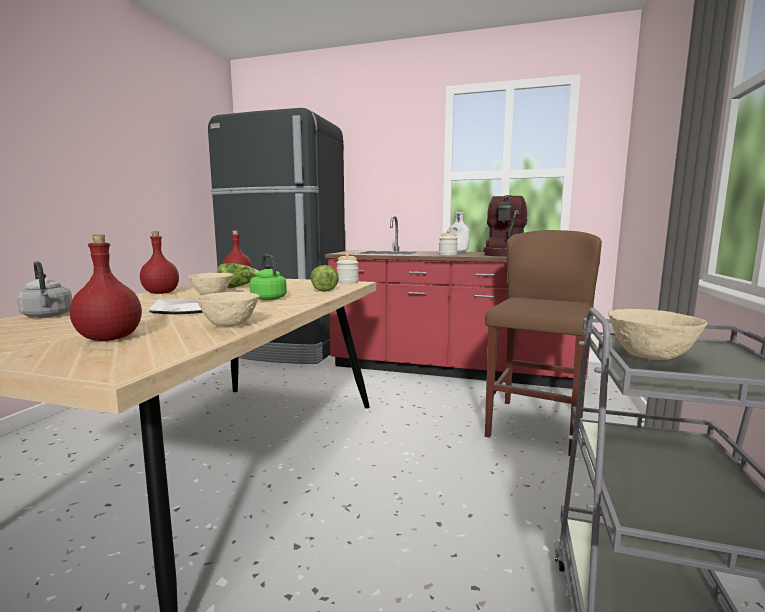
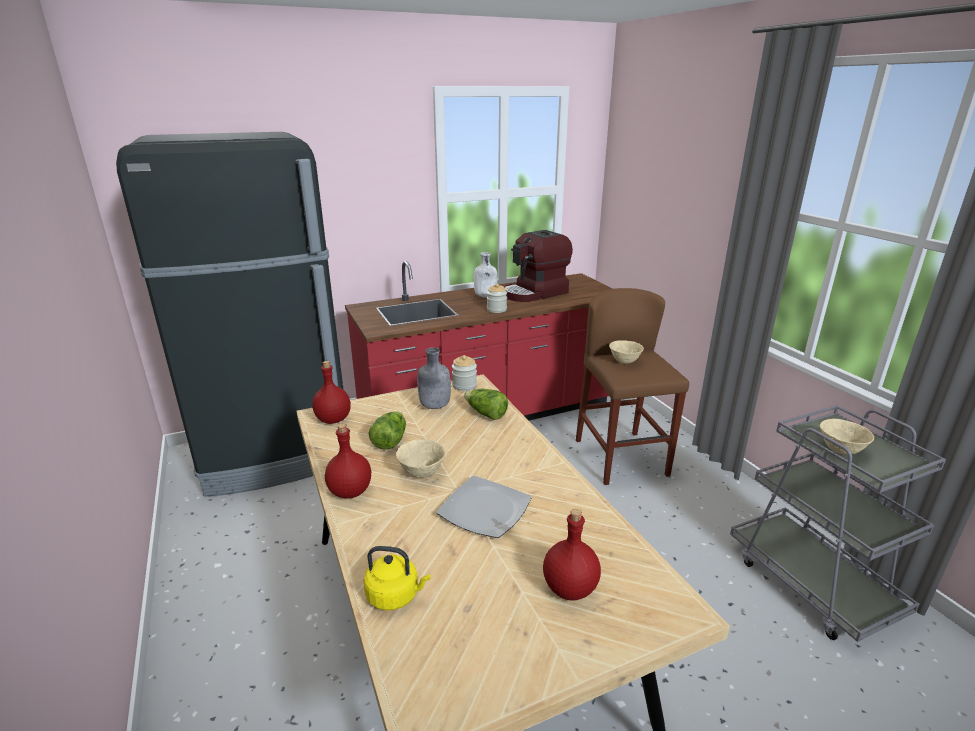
camera: 40 degrees left, 15 degrees up
grey kettle [16,261,72,318] -> yellow kettle [364,546,430,610]
beige bowl [196,292,260,327] -> beige bowl moved to [609,340,644,364]
green kettle [250,255,287,300] -> none
coffee machine [483,195,528,256] -> coffee machine turned 75 degrees clockwise [504,230,573,302]
none -> grey bottle [417,347,451,409]

